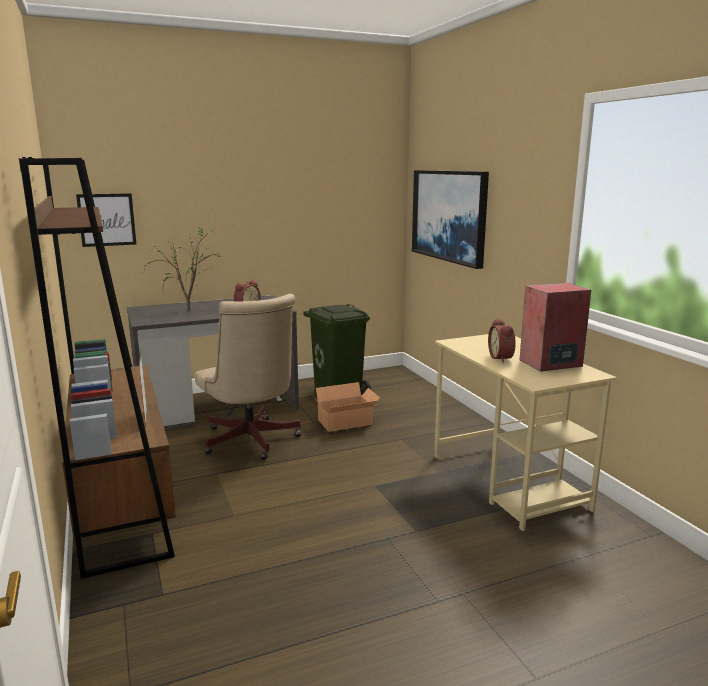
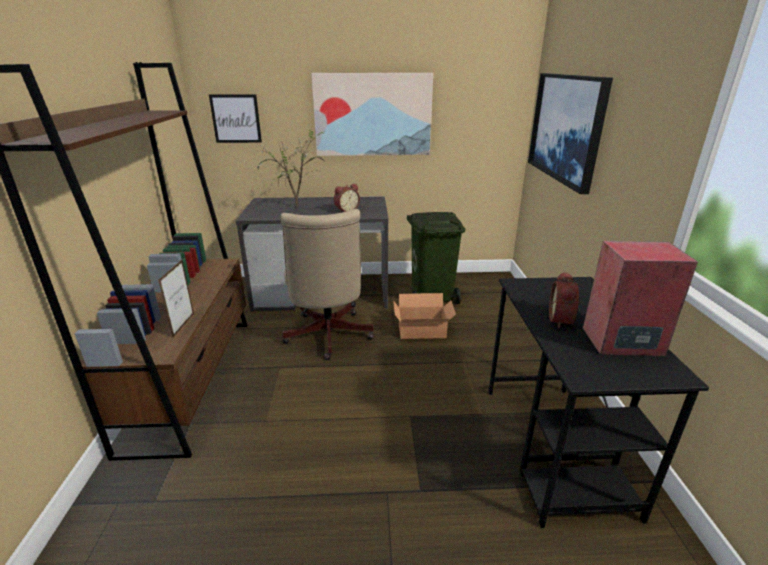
camera: 20 degrees right, 10 degrees up
beige desk [434,334,617,531] -> black desk [489,277,709,528]
none -> picture [311,73,433,156]

